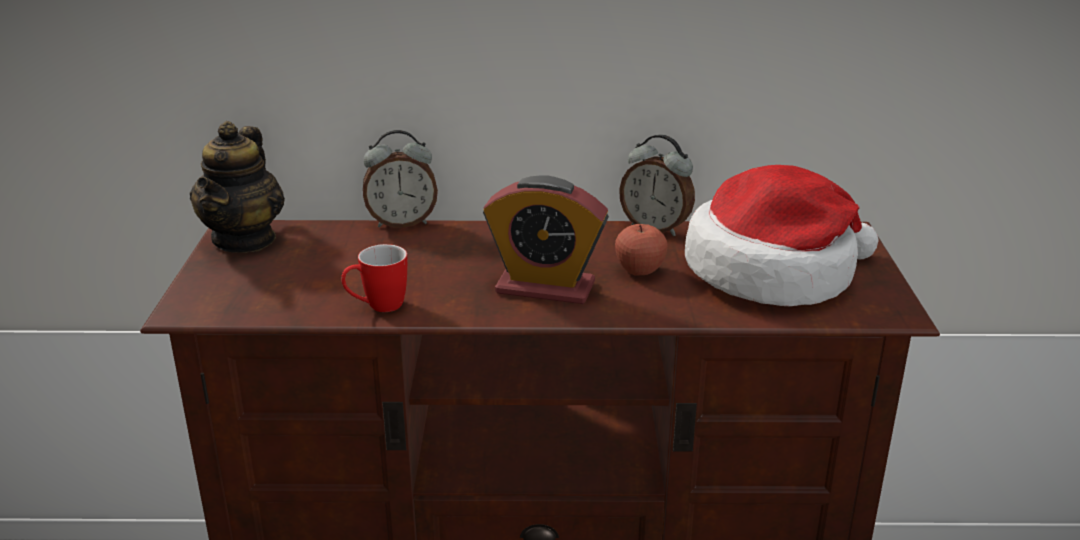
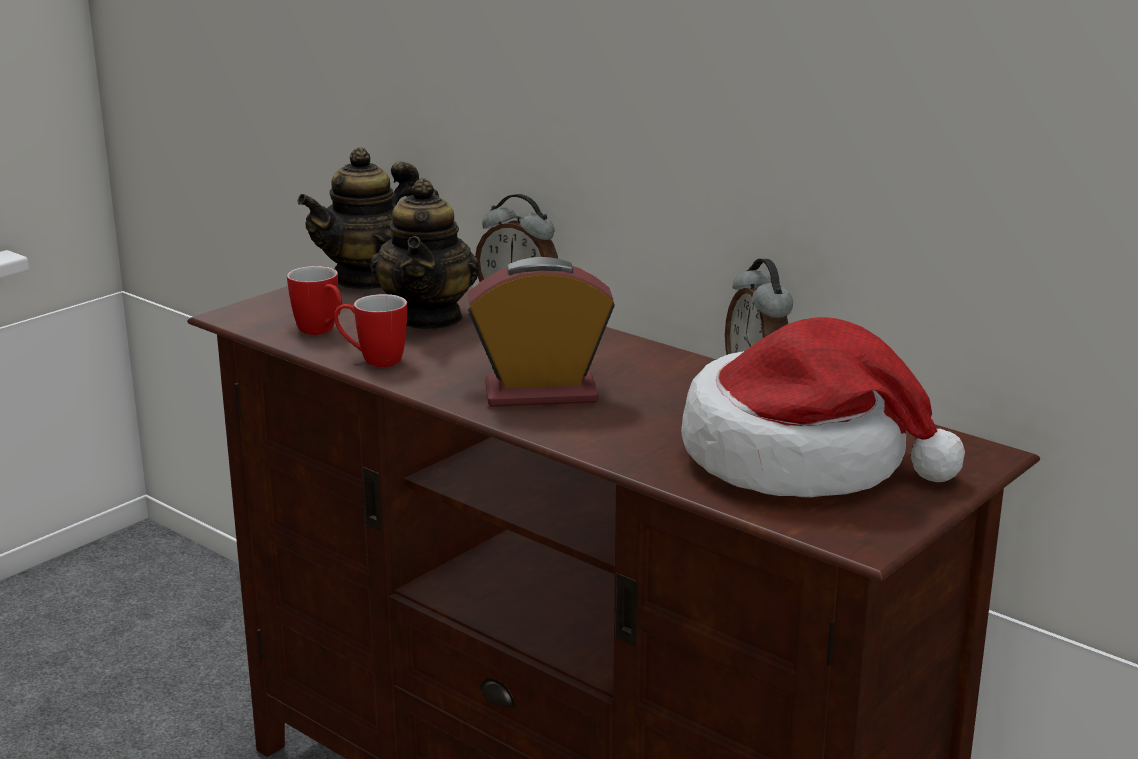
camera: 40 degrees right, 5 degrees down
alarm clock [483,176,609,304] -> alarm clock turned 120 degrees clockwise [467,257,615,407]
apple [615,224,668,276] -> none
none -> mug [287,266,342,335]
none -> teapot [370,178,480,329]

